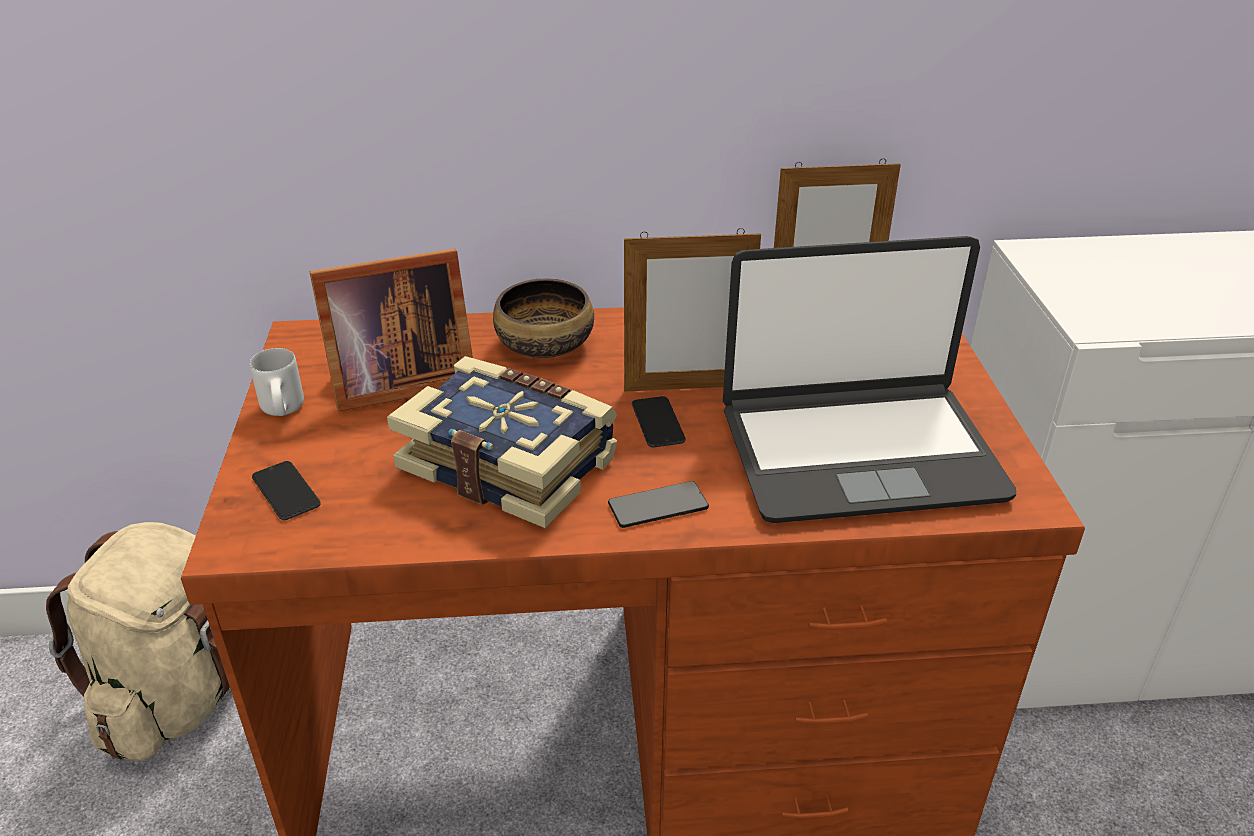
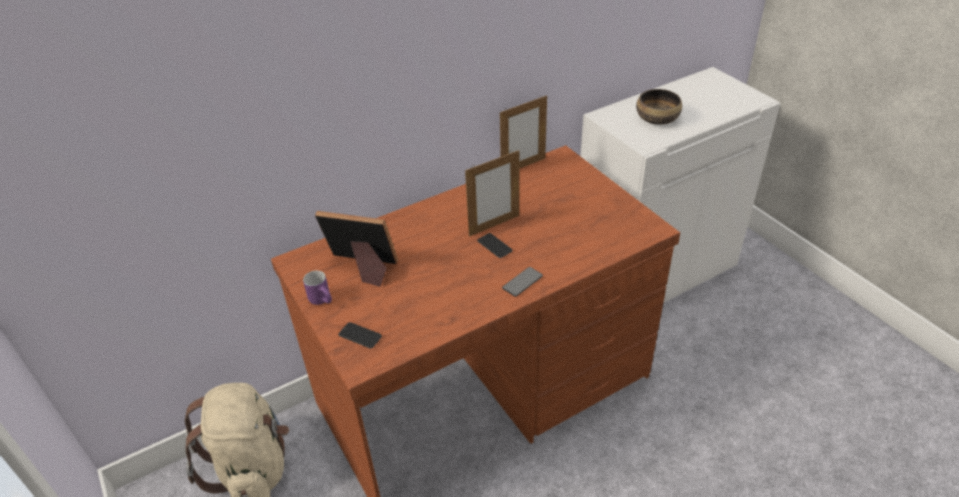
camera: 25 degrees left, 5 degrees up
white mug [250,348,304,416] -> purple mug [303,271,332,305]
picture frame [310,249,473,411] -> picture frame turned 120 degrees counterclockwise [315,211,398,287]
book [387,356,617,528] -> none
bowl [493,278,594,358] -> bowl moved to [636,89,682,125]
laptop [723,236,1016,523] -> none

